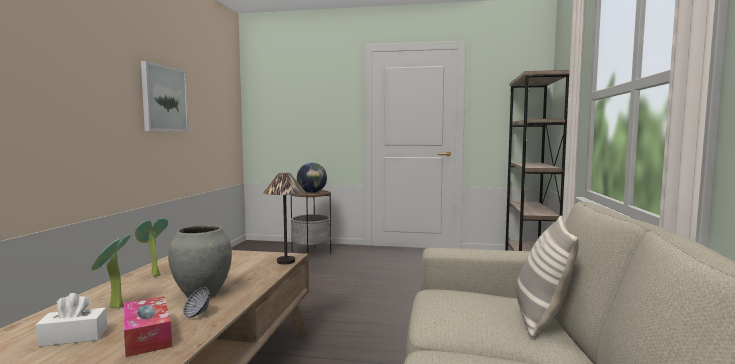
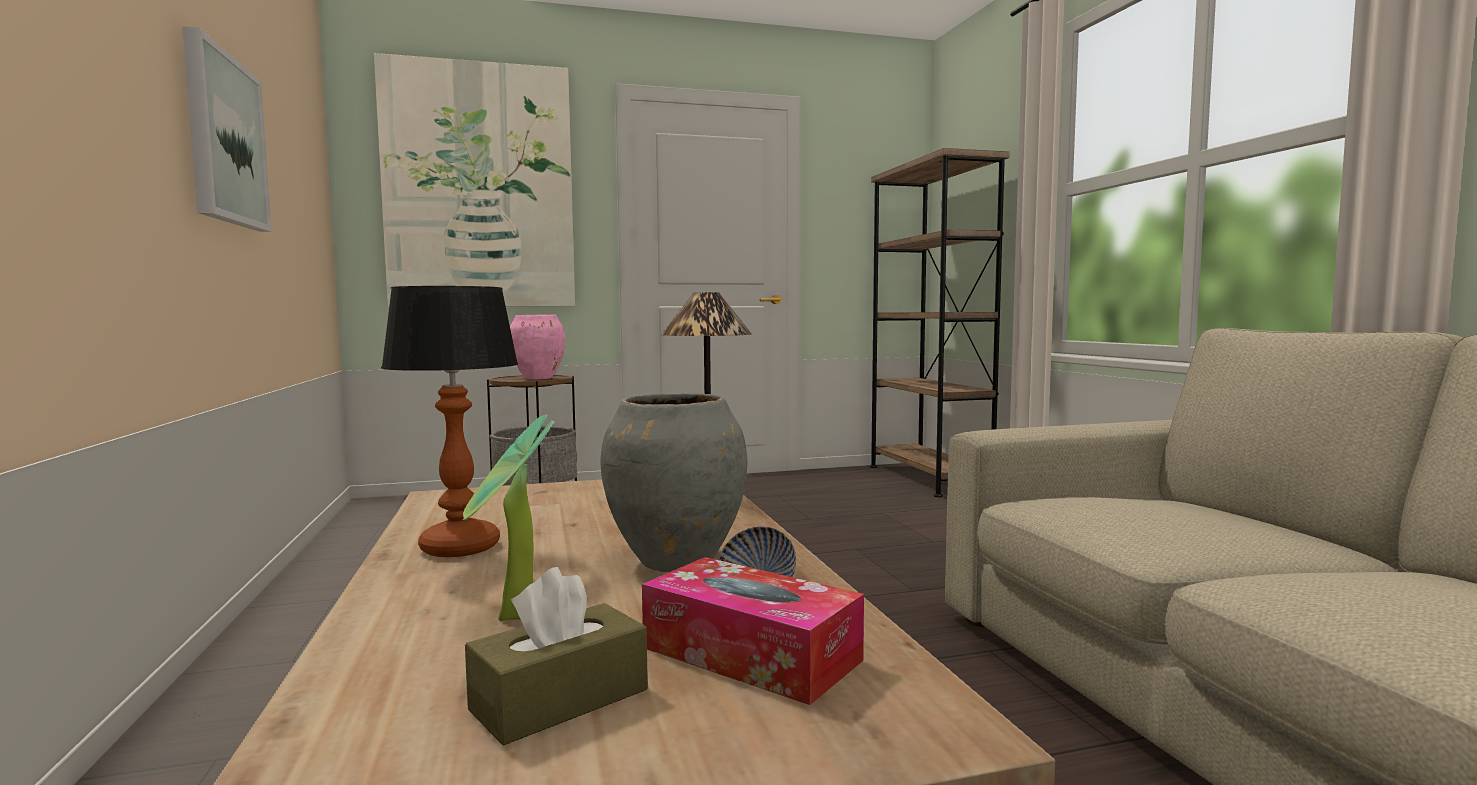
camera: 25 degrees left, 0 degrees up
white tissue box [36,293,107,347] -> brown tissue box [465,567,648,746]
potted plant [135,218,168,277] -> table lamp [381,286,518,557]
globe [297,163,327,193] -> pink vase [510,314,566,379]
pillow [517,215,579,337] -> none
none -> picture [374,53,575,307]

